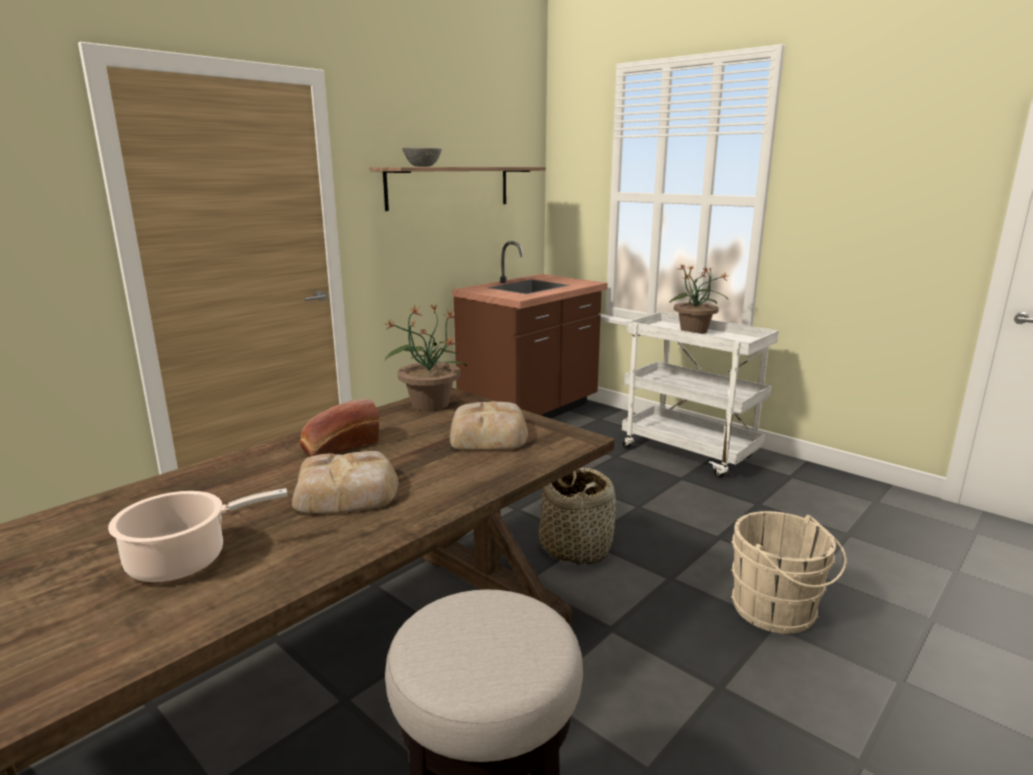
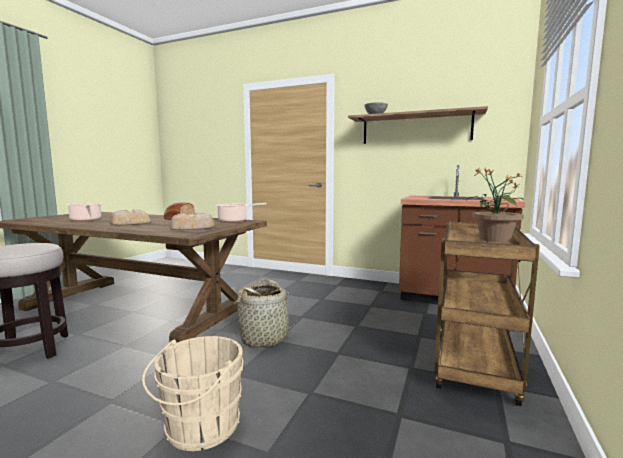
camera: 70 degrees right, 10 degrees down
potted plant [383,304,467,411] -> cooking pot [216,203,267,222]
white cart [622,312,779,478] -> brown cart [434,222,540,406]

